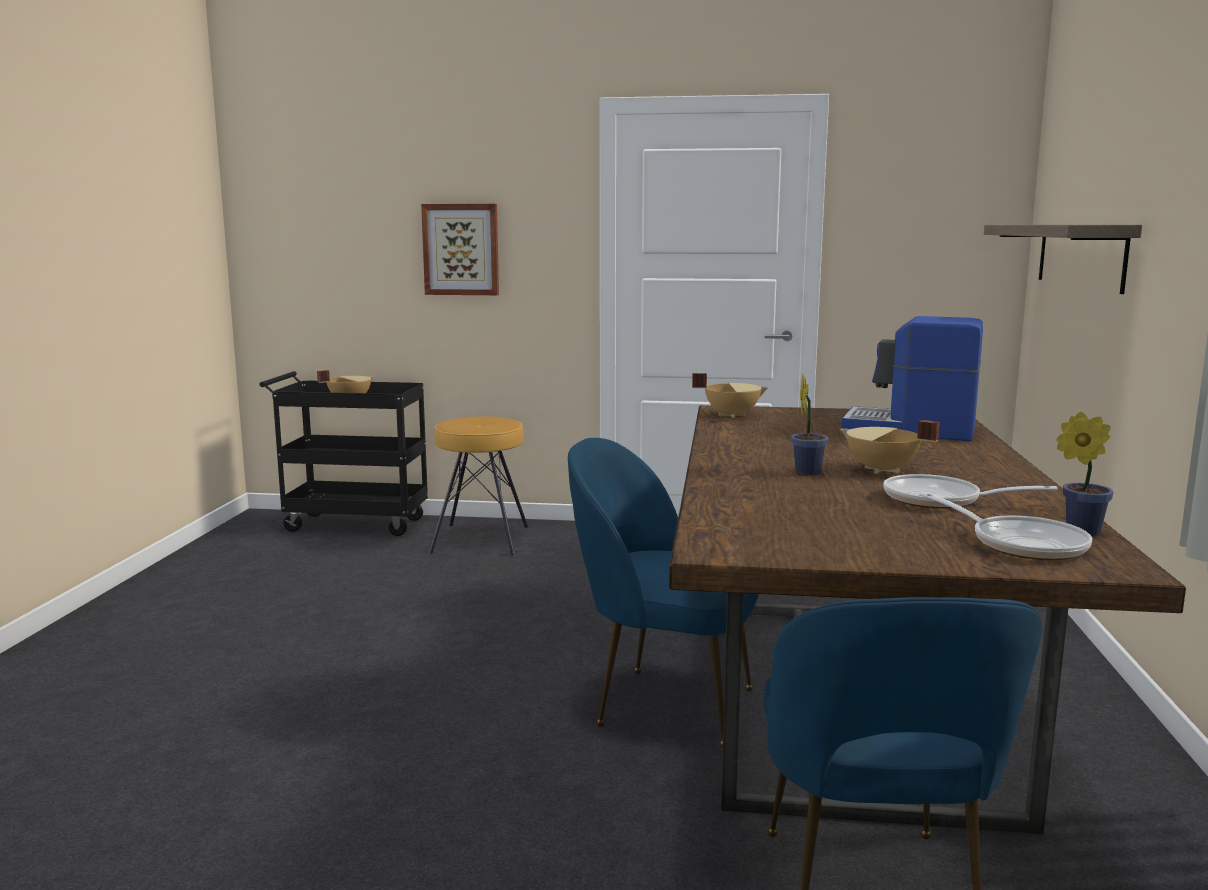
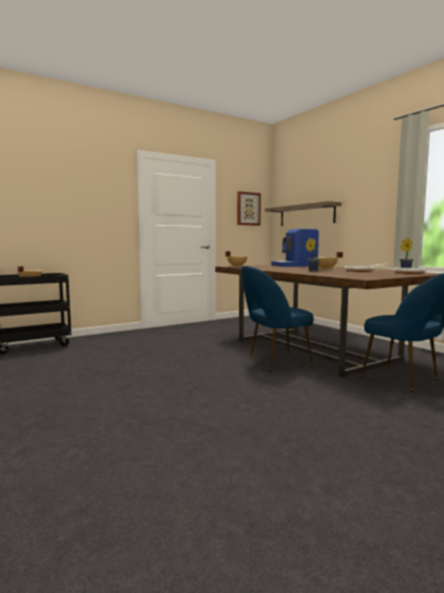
camera: 40 degrees left, 5 degrees down
picture [421,204,499,295] -> picture moved to [237,191,261,226]
brown stool [429,416,528,556] -> none

